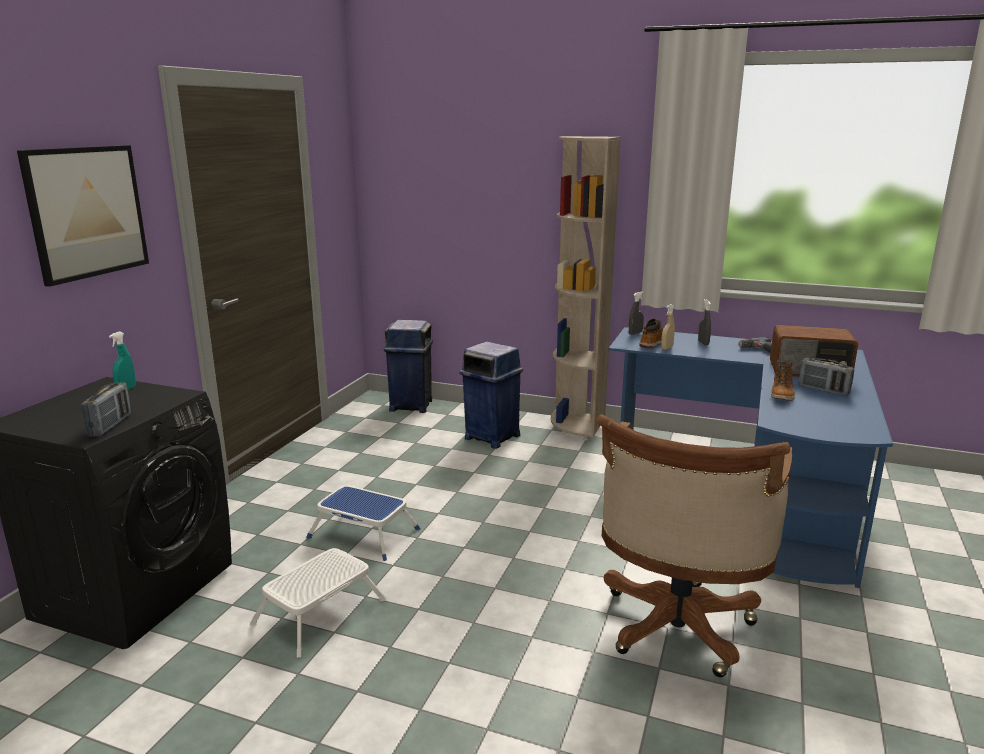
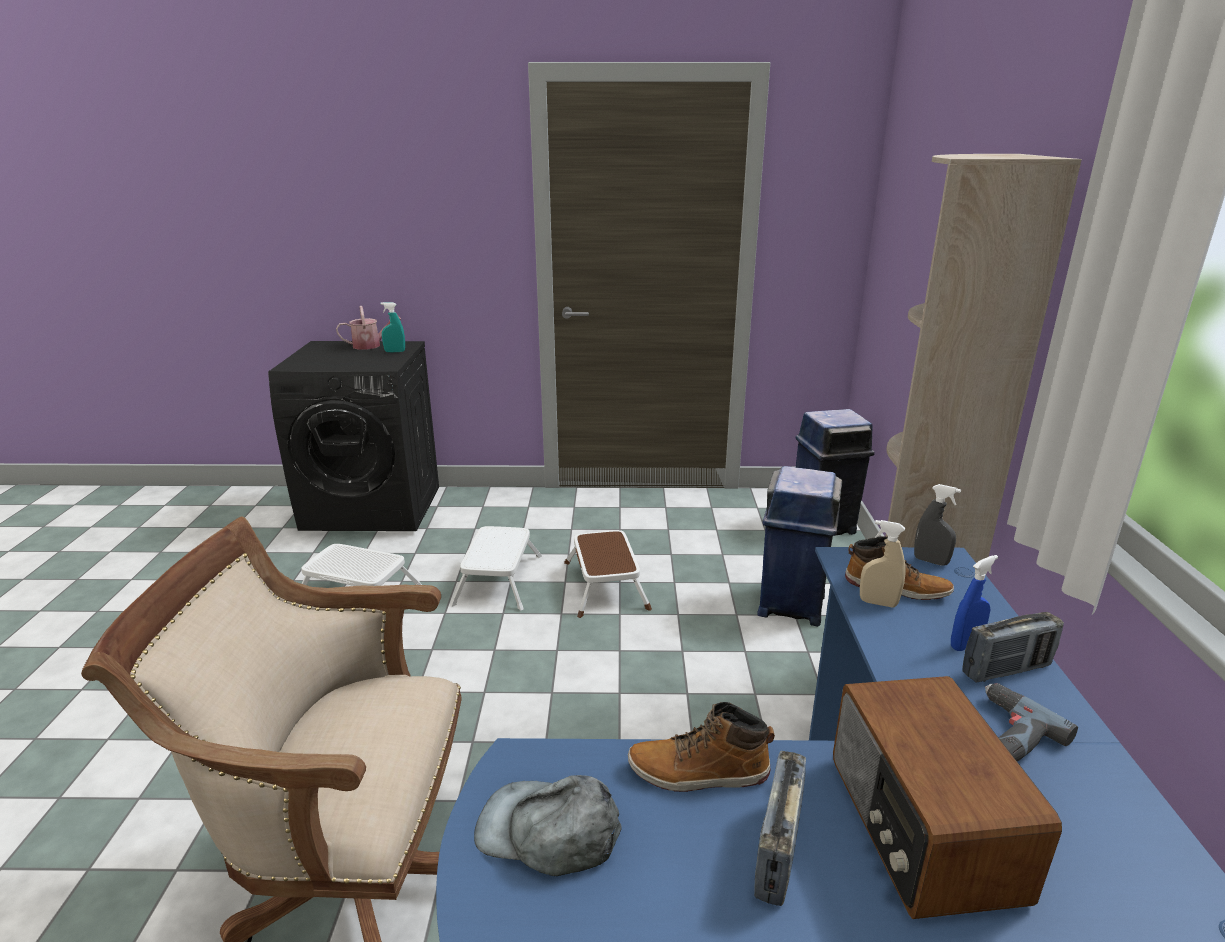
camera: 70 degrees right, 5 degrees up
picture [17,145,149,287] -> none
radio [81,382,131,437] -> radio moved to [962,612,1064,683]
blue step ladder [306,485,420,561] -> white step ladder [450,526,542,611]
grey spray bottle [698,299,711,346] -> blue spray bottle [951,555,998,651]
none -> watering can [336,306,402,350]
none -> grey cap [474,775,622,876]
none -> brown step ladder [564,530,652,618]

